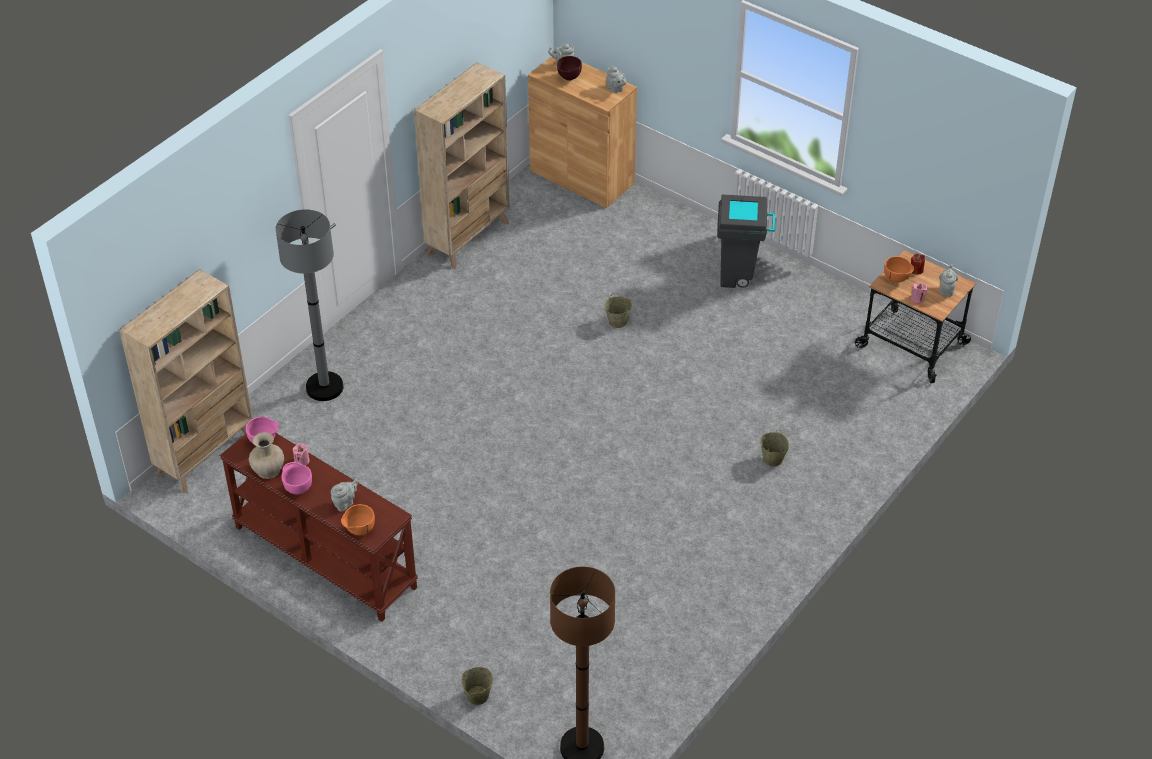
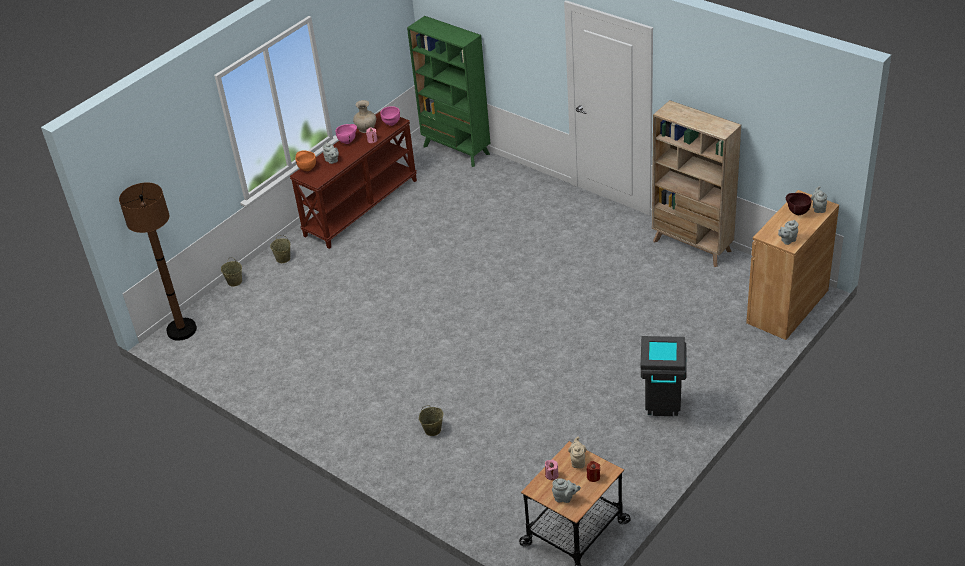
camera: 95 degrees right, 5 degrees down
beige bookcase [119,269,253,493] -> green bookcase [407,16,490,167]
grey floor lamp [276,209,343,401] -> none
beige bucket [604,293,632,328] -> beige bucket moved to [270,235,290,263]
orange bowl [884,256,914,283] -> beige teapot [568,437,587,468]

